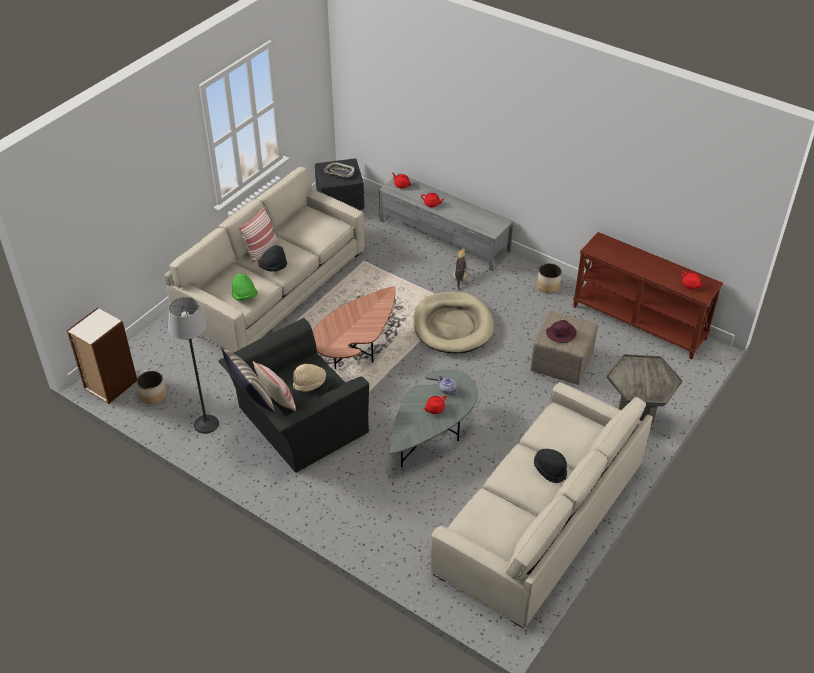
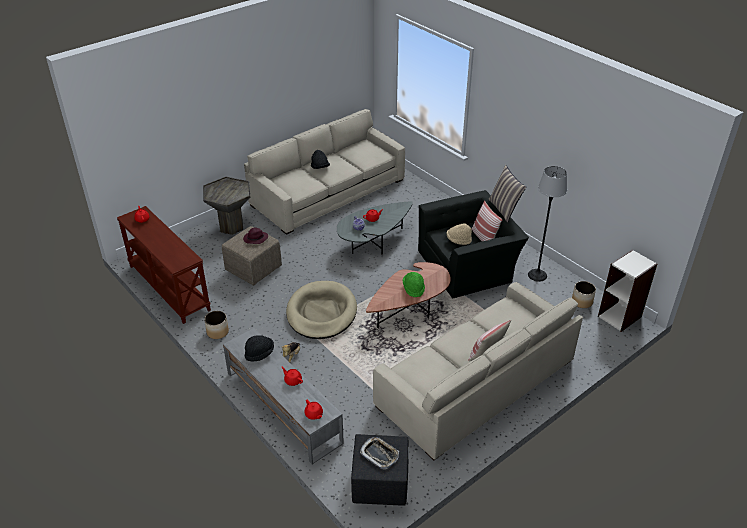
camera: 165 degrees left, 5 degrees down
green hat [232,273,258,301] -> green hat moved to [403,272,425,297]
black hat [258,245,287,272] -> black hat moved to [245,336,274,362]

